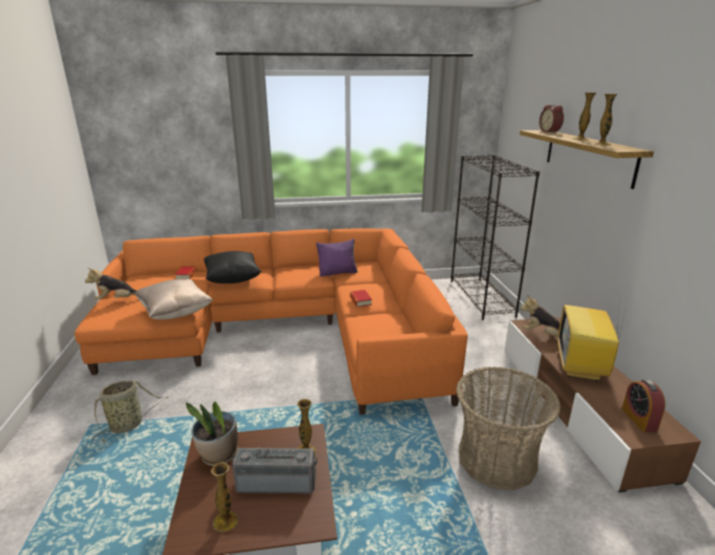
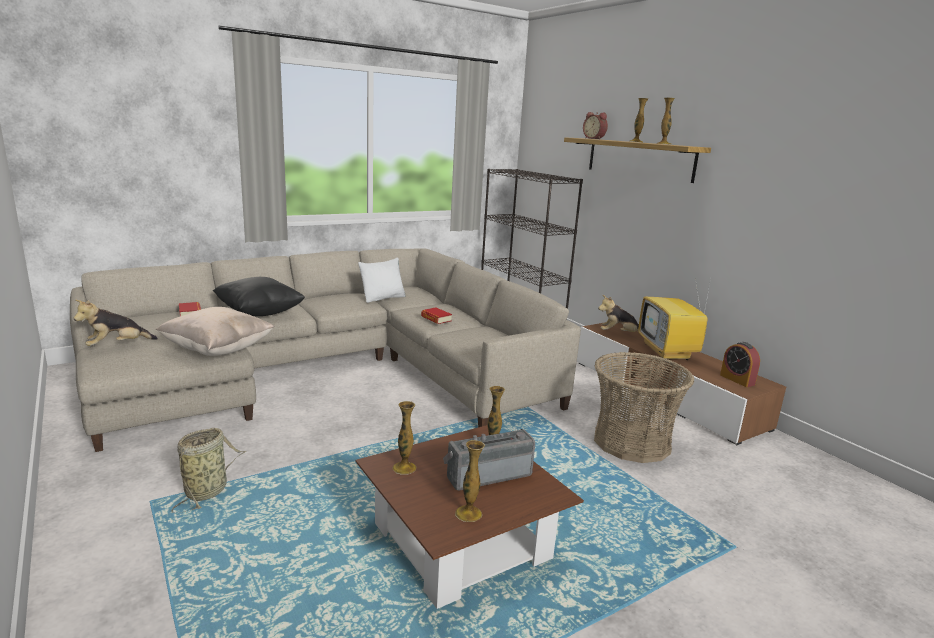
camera: 25 degrees left, 5 degrees down
orange sofa [74,228,468,415] -> beige sofa [70,248,581,452]
potted plant [186,402,238,466] -> vase [393,401,416,475]
purple pillow [316,239,358,277] -> white pillow [358,257,406,303]

